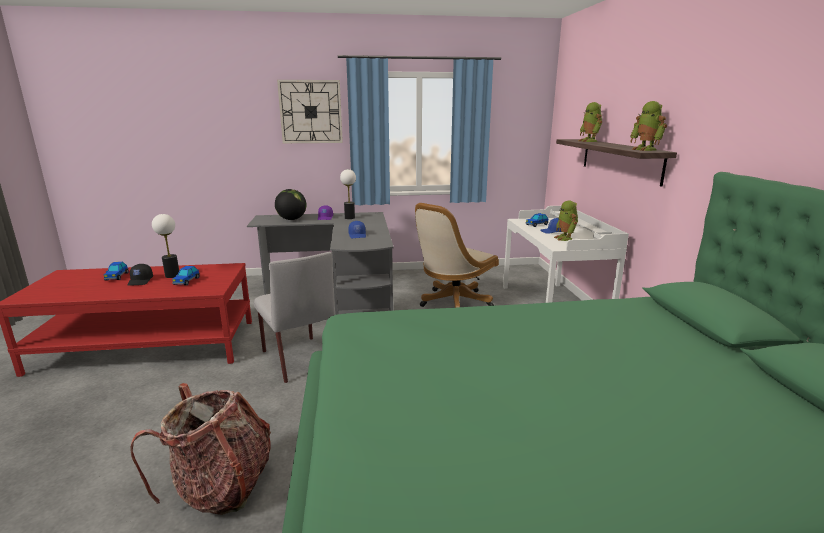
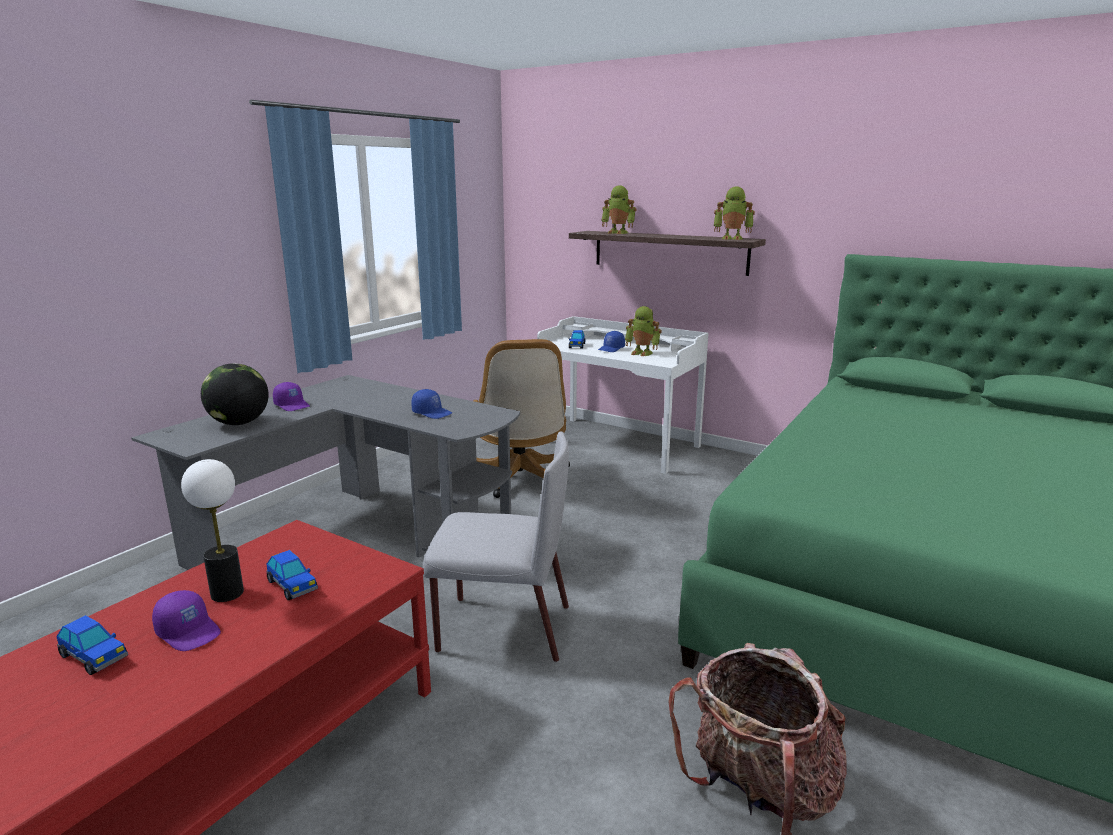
camera: 50 degrees left, 0 degrees up
black cap [128,264,153,286] -> purple cap [152,590,221,651]
wall clock [277,80,343,143] -> none
table lamp [340,169,356,219] -> none

